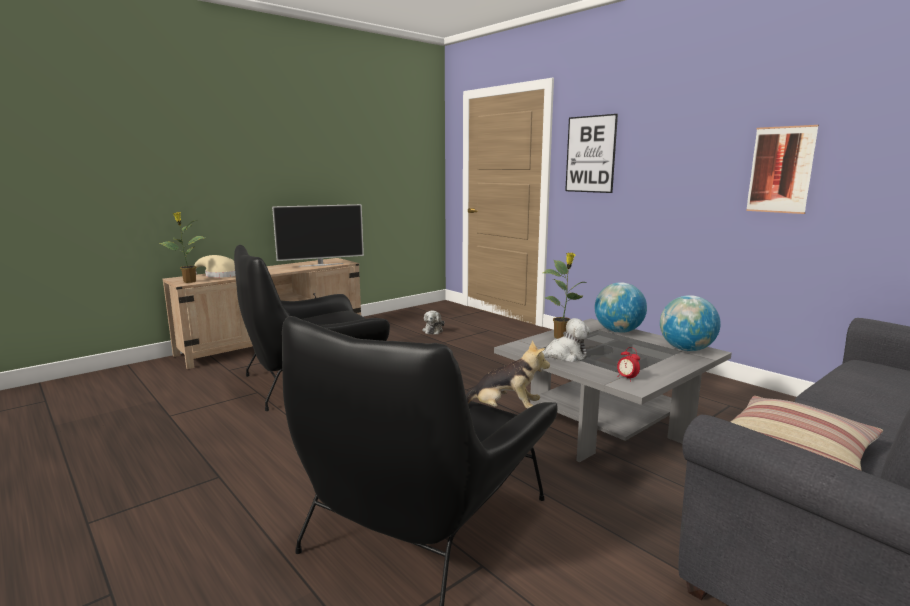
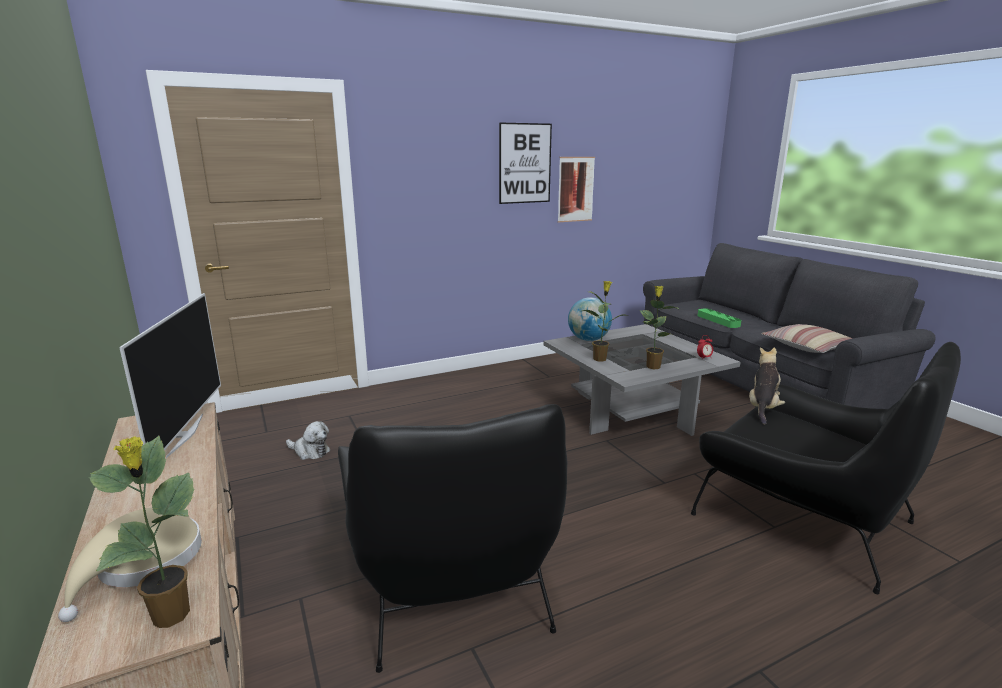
camera: 75 degrees left, 5 degrees up
plush toy [538,318,591,362] -> potted plant [640,286,680,369]
picture [565,114,618,193] -> picture moved to [499,123,552,204]
globe [660,295,721,351] -> none
none -> green tray [698,308,741,328]

